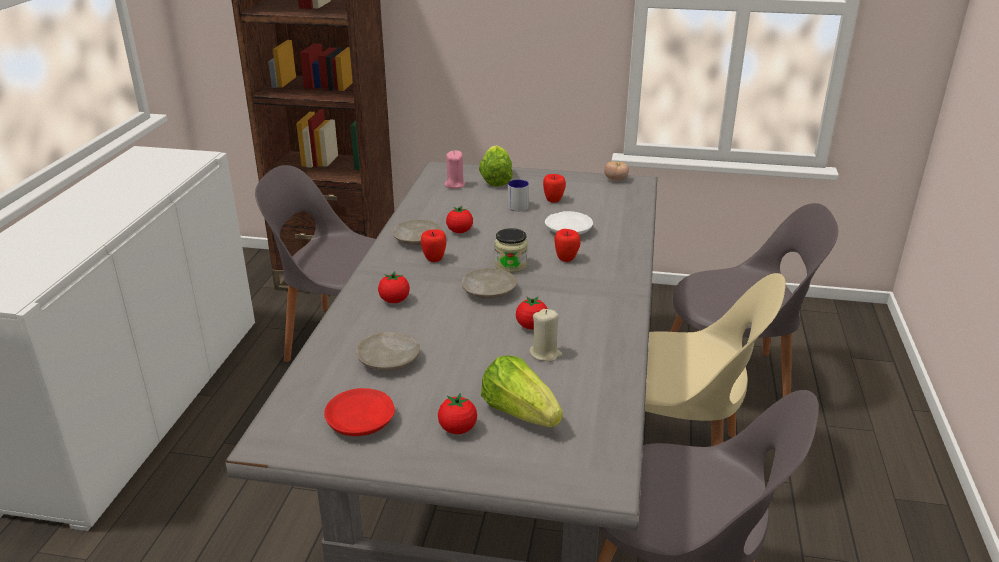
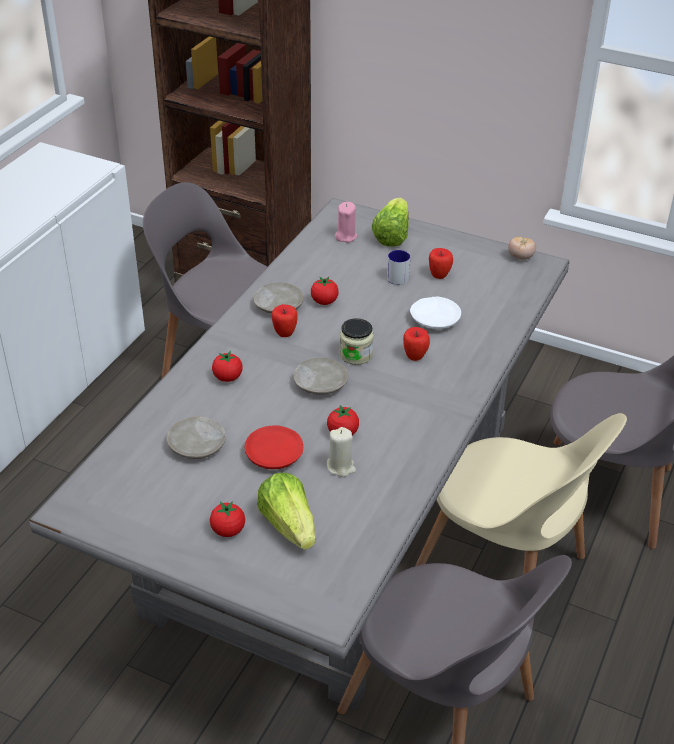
camera: 15 degrees right, 10 degrees up
red plate [324,388,395,436] -> red plate moved to [245,425,303,469]

